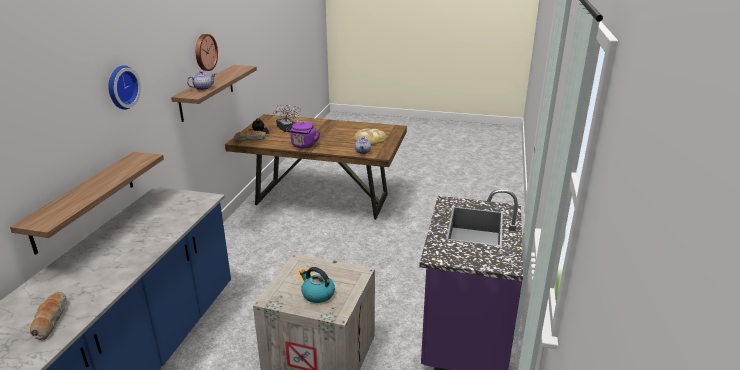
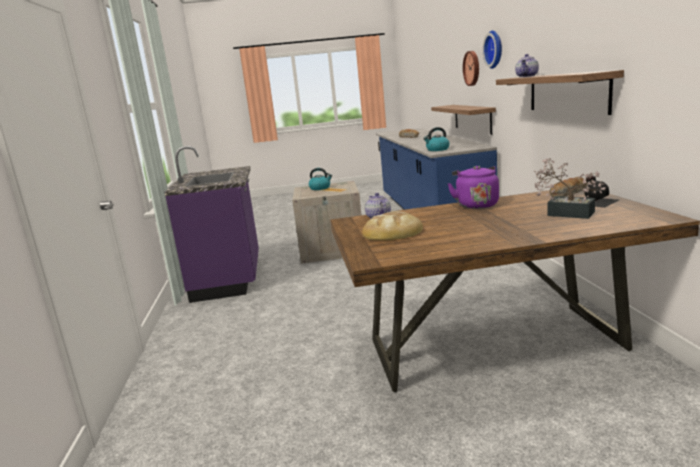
camera: 160 degrees right, 10 degrees down
wall clock [196,34,218,71] -> wall clock moved to [463,51,479,86]
none -> kettle [423,127,450,151]

